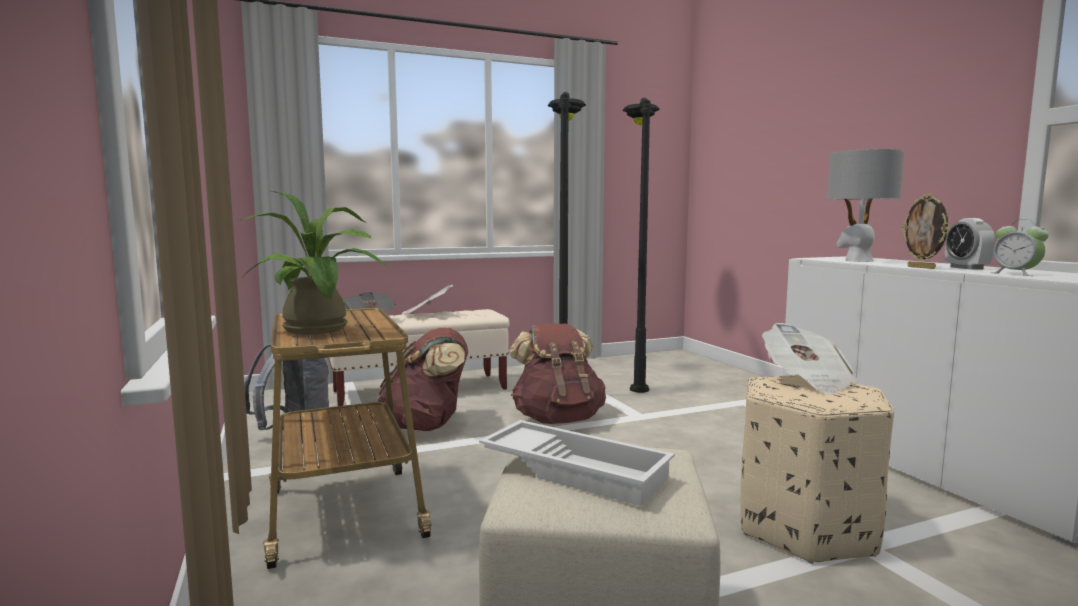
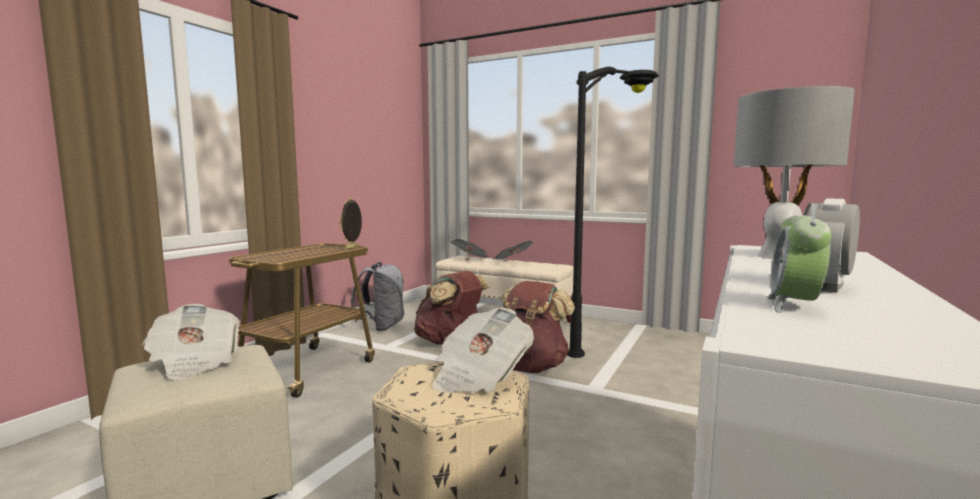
camera: 50 degrees right, 0 degrees up
potted plant [240,191,388,334] -> none
white tray [479,420,675,506] -> newspaper [142,304,240,380]
black floor lamp [622,97,660,393] -> none
picture frame [901,193,950,269] -> picture frame moved to [339,198,362,249]

